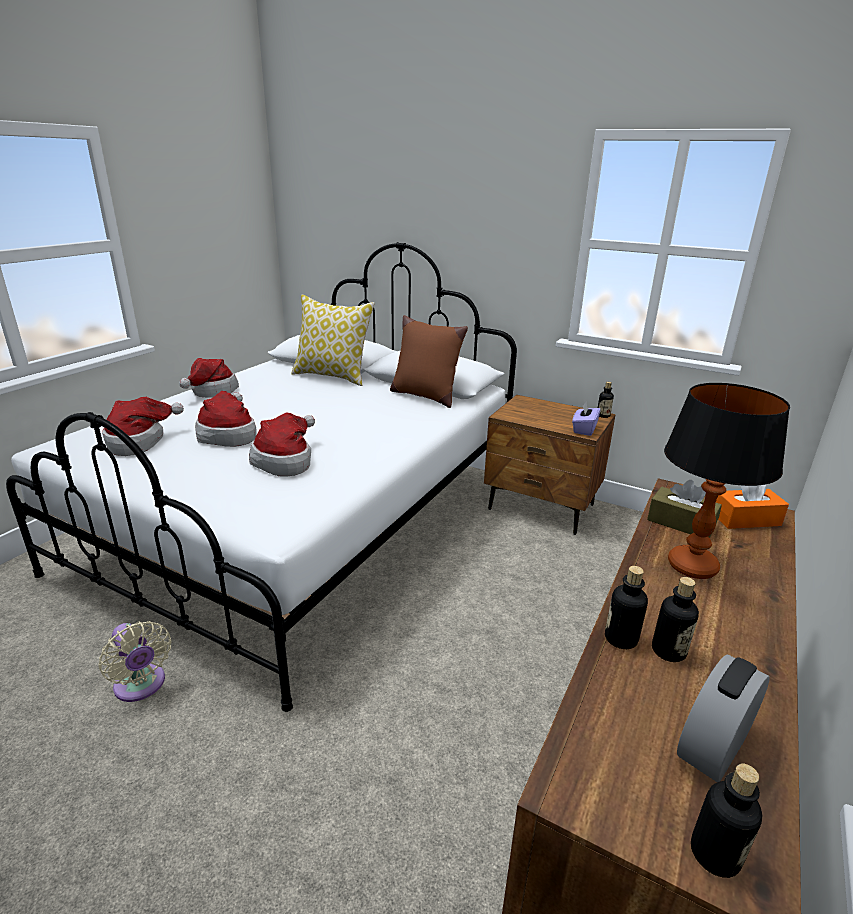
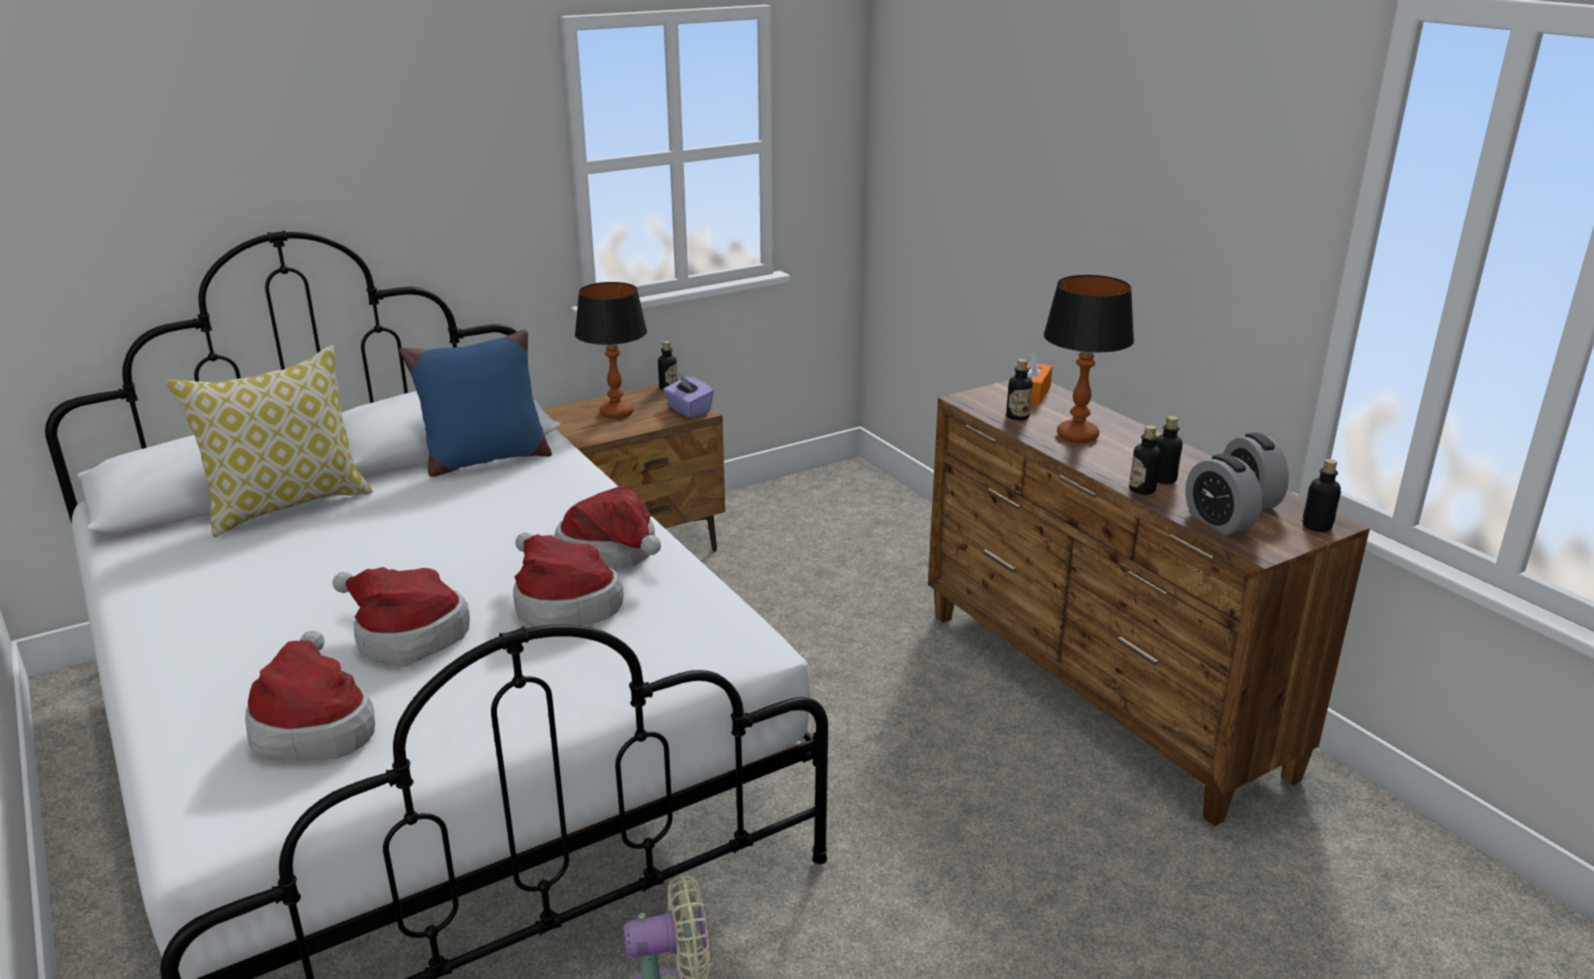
camera: 60 degrees left, 0 degrees up
hat [179,358,239,398] -> hat moved to [554,485,661,568]
brown pillow [390,315,468,408] -> blue pillow [399,329,552,477]
brown tissue box [647,480,722,538] -> bottle [1006,359,1032,421]
none -> table lamp [575,282,647,419]
none -> alarm clock [1185,454,1263,535]

